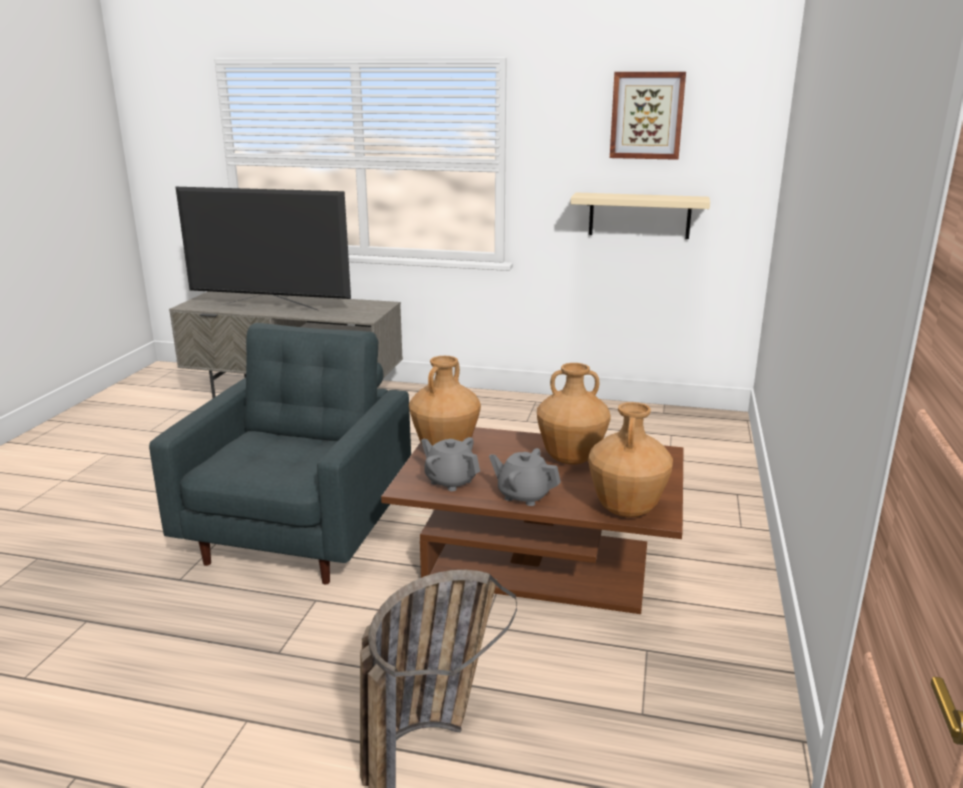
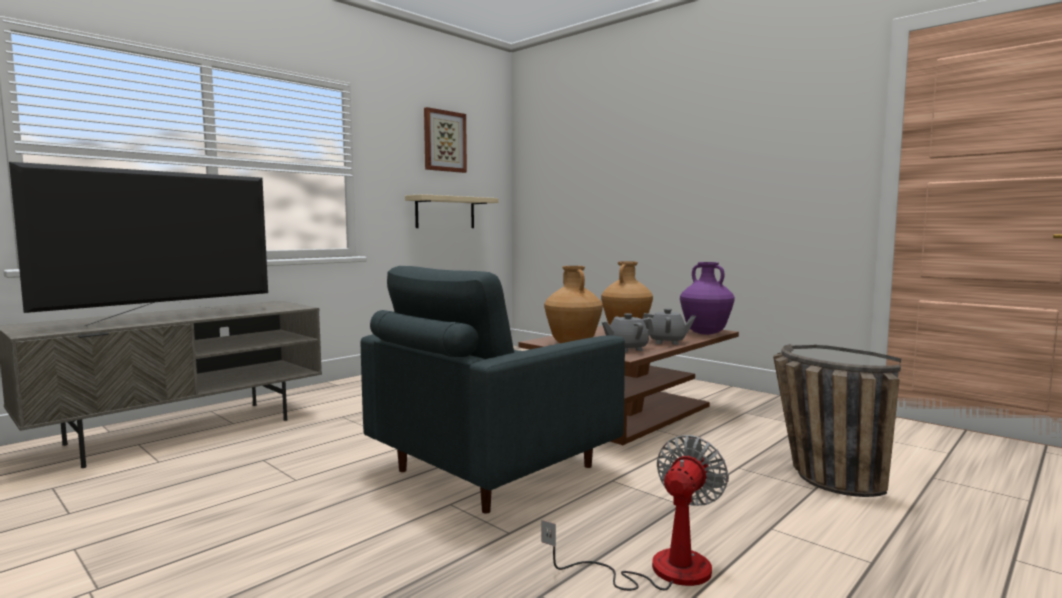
camera: 60 degrees left, 15 degrees down
grey armchair [149,323,411,585] -> grey armchair turned 90 degrees counterclockwise [361,266,625,514]
grey teapot [489,448,561,506] -> grey teapot turned 135 degrees counterclockwise [642,308,696,345]
brown vase [588,402,673,517] -> purple vase [680,262,735,335]
none -> fan [541,435,729,591]

